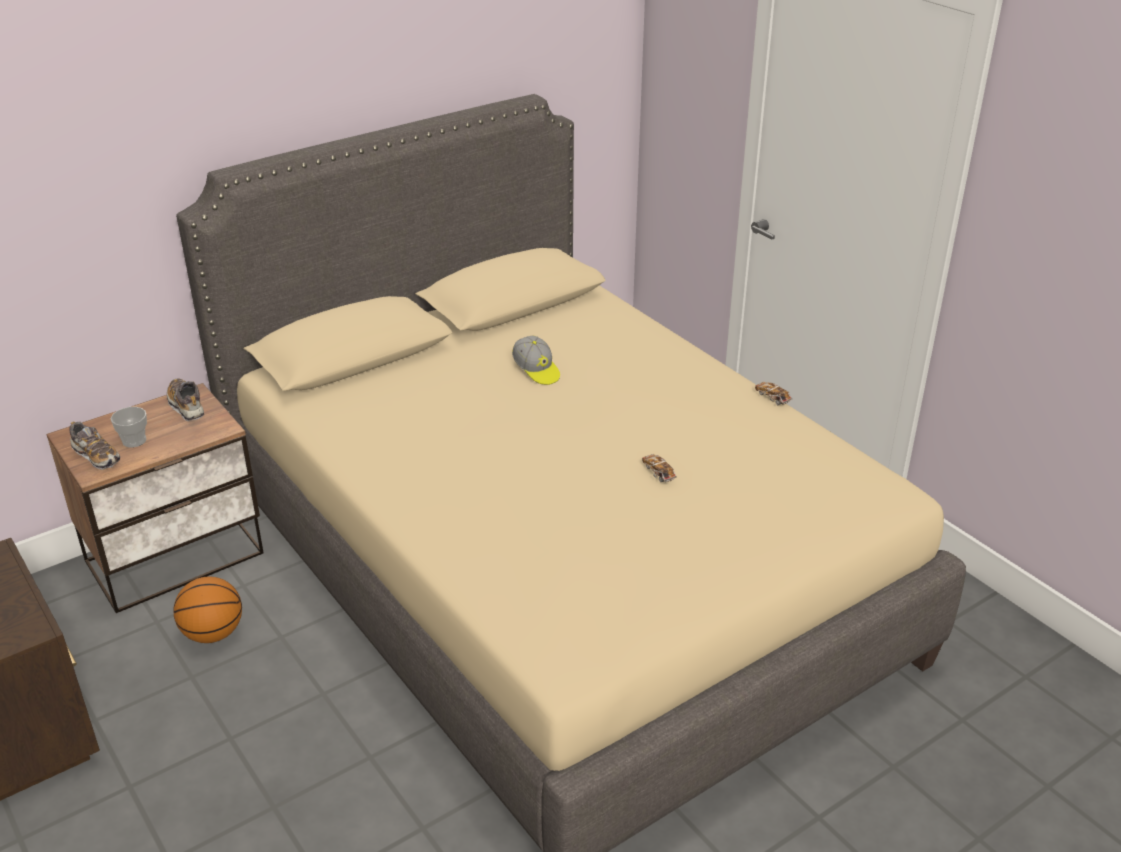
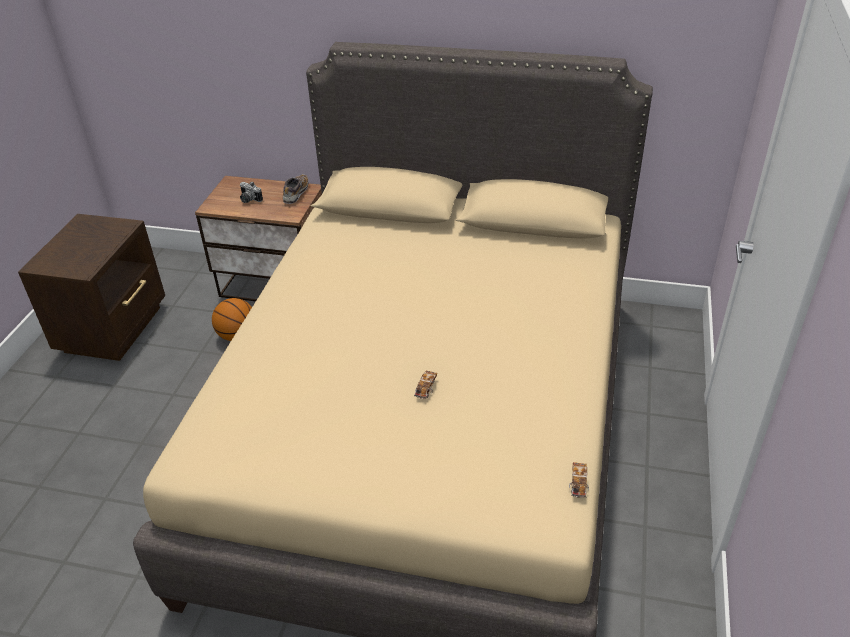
camera: 50 degrees right, 5 degrees up
shoe [69,421,120,470] -> none
cup [111,407,147,448] -> camera [240,182,263,203]
cap [512,336,560,385] -> none
toy car [755,381,792,405] -> toy car moved to [569,462,589,498]

